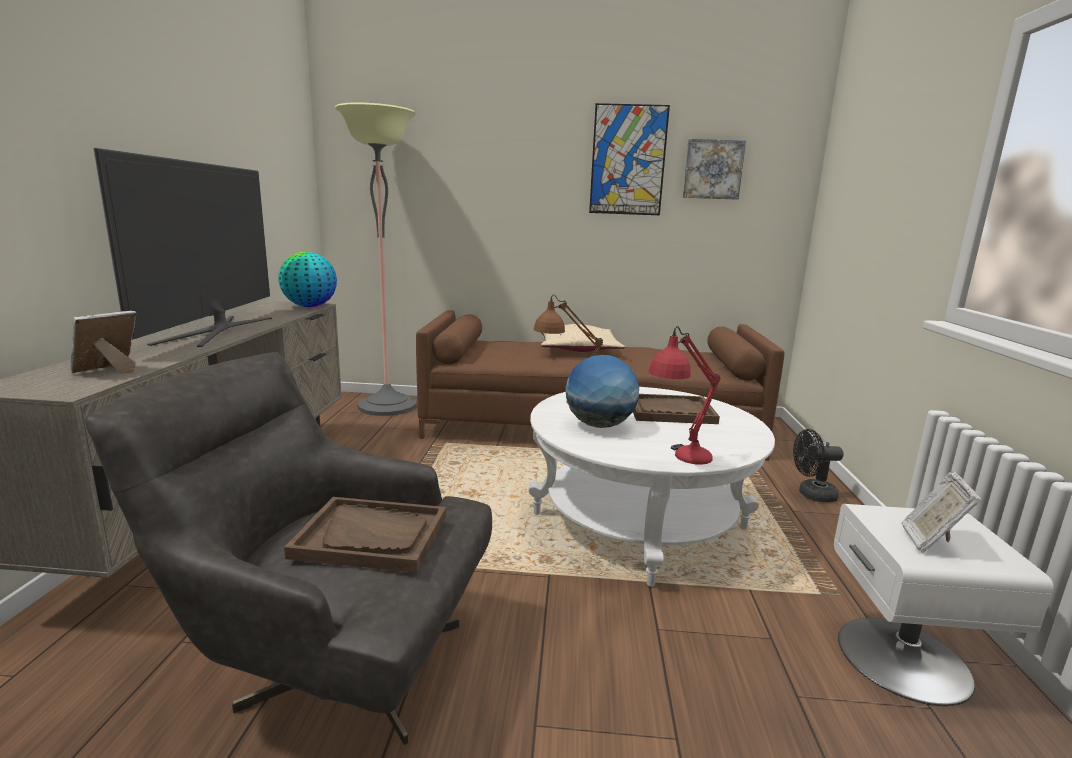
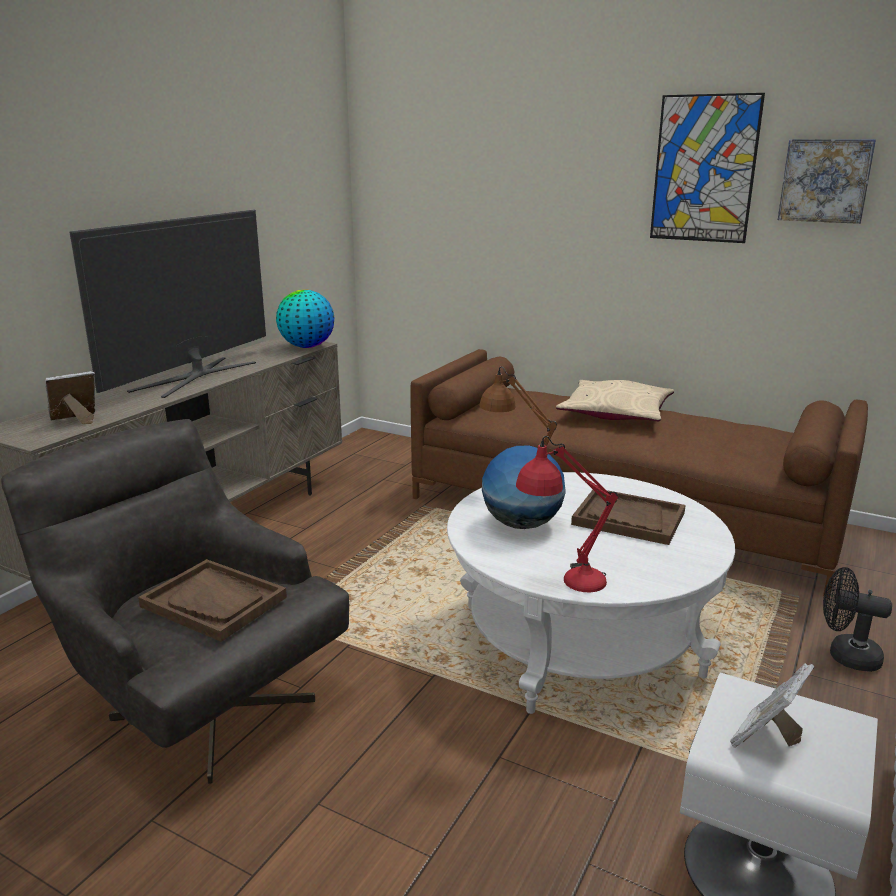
camera: 25 degrees right, 5 degrees up
floor lamp [335,102,417,416] -> none

